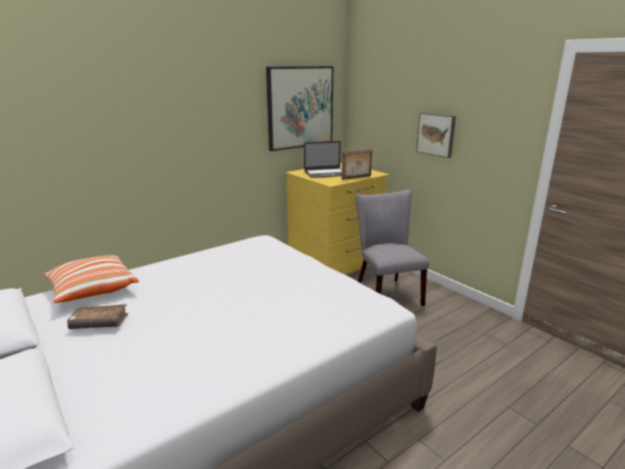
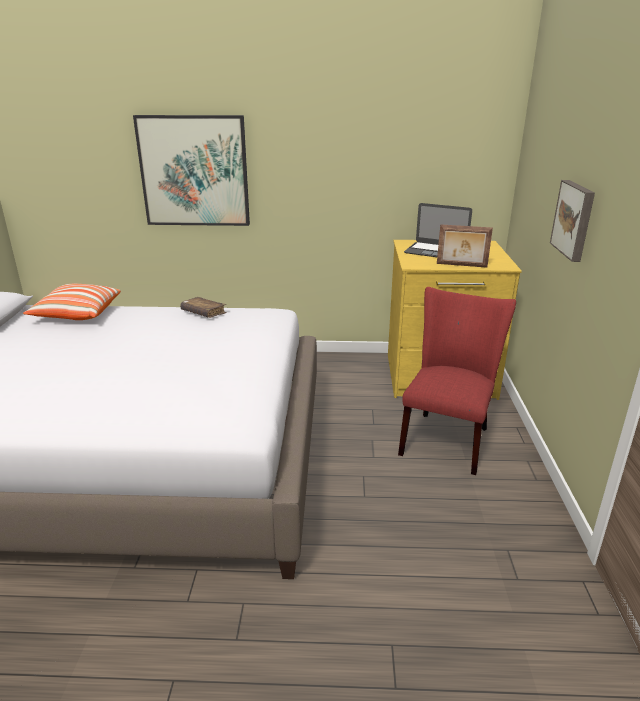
camera: 40 degrees right, 5 degrees up
brown book [67,304,129,329] -> brown book moved to [180,297,227,318]
picture [266,66,333,151] -> picture moved to [133,115,250,226]
grey chair [356,190,429,306] -> red chair [398,287,516,475]

